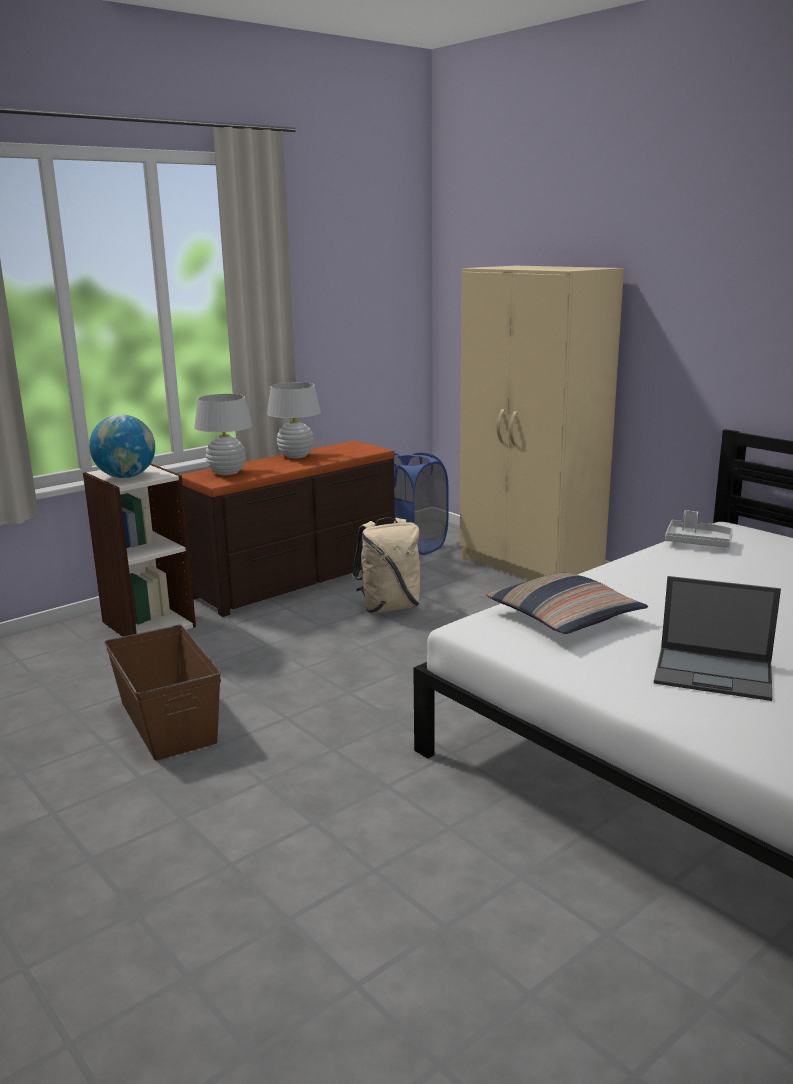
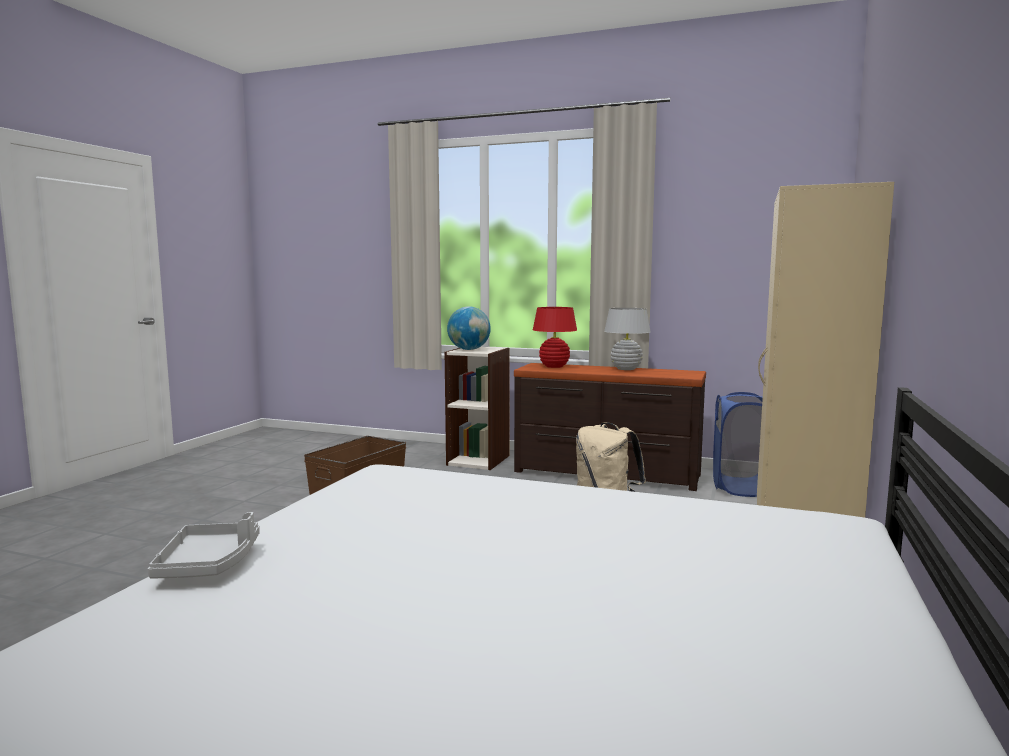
camera: 60 degrees right, 10 degrees down
white table lamp [194,394,253,475] -> red table lamp [533,307,577,368]
pillow [485,571,648,634] -> none
laptop [654,576,781,701] -> none
grey tray [665,510,733,548] -> grey tray moved to [148,512,260,579]

